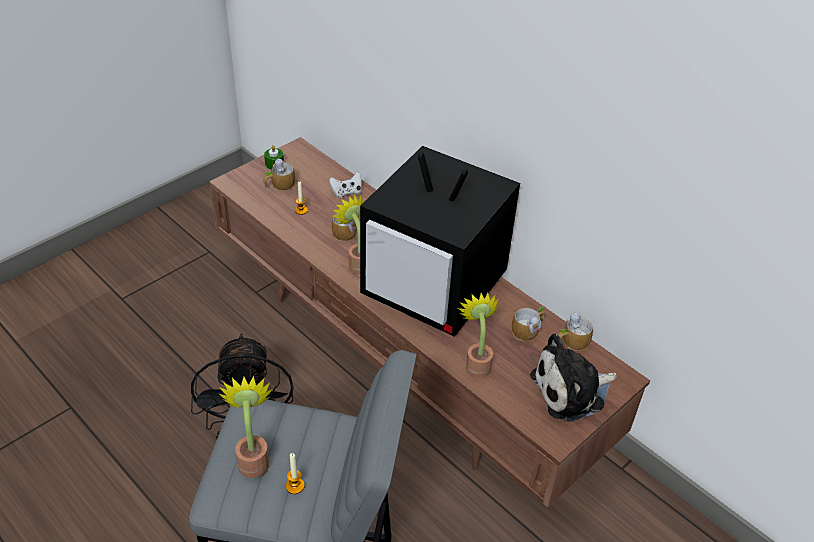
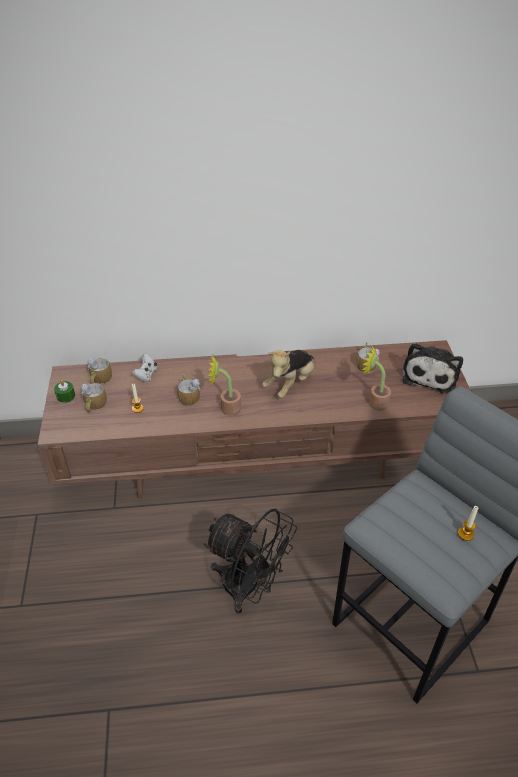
camera: 50 degrees left, 0 degrees up
potted plant [218,375,273,478] -> none
television [360,146,520,337] -> plush toy [262,350,315,398]
mug [558,312,593,351] -> mug moved to [87,358,112,384]

